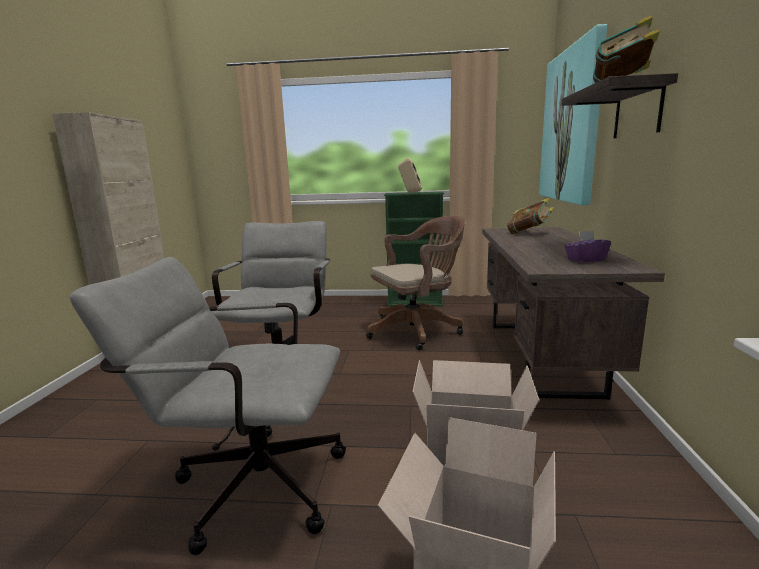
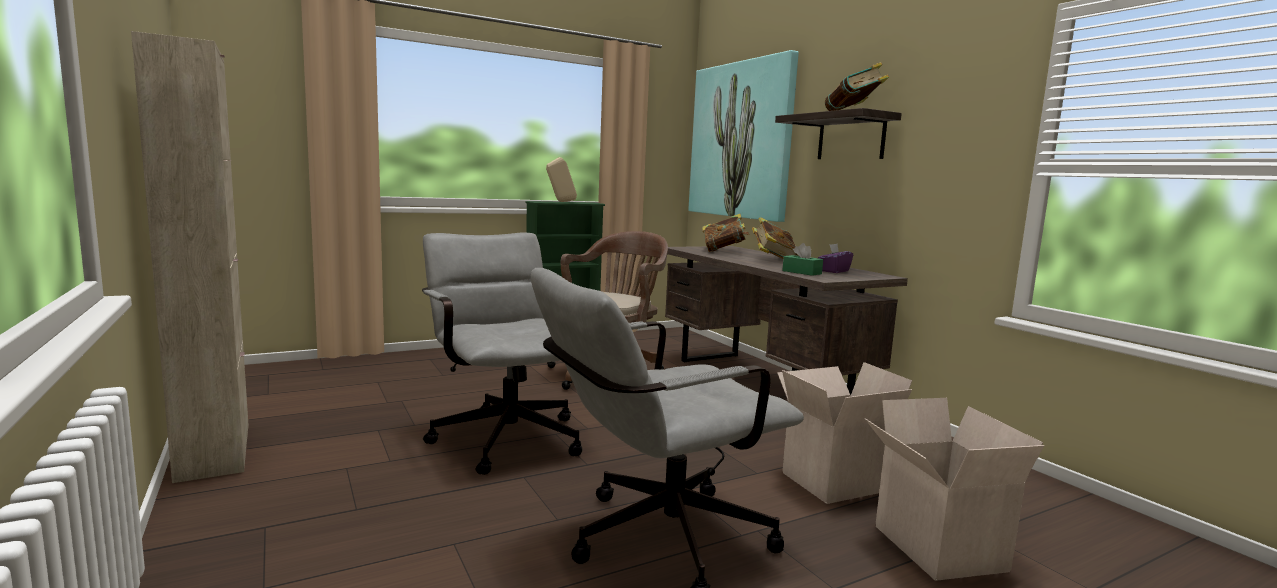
camera: 35 degrees left, 5 degrees down
none -> book [752,217,798,259]
none -> green tissue box [782,243,823,276]

